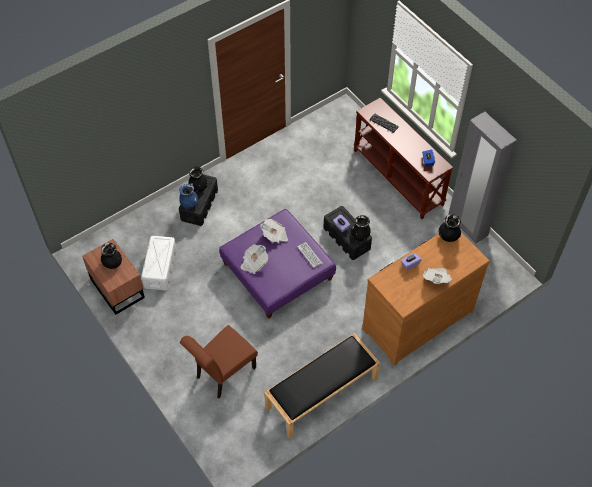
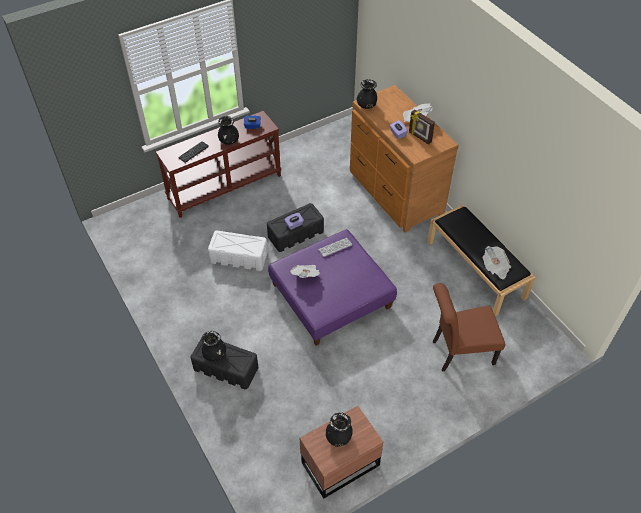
camera: 85 degrees left, 5 degrees down
white storage box [141,236,177,290] -> white storage box moved to [208,231,268,271]
blue vase [179,184,199,209] -> none
brown chair [180,325,258,399] -> brown chair turned 120 degrees clockwise [433,283,506,372]
newspaper [241,244,268,274] -> newspaper moved to [483,246,511,279]
black vase [351,215,370,241] -> black vase moved to [218,116,239,145]
grey wardrobe [449,111,517,244] -> none
none -> picture frame [409,109,435,145]

